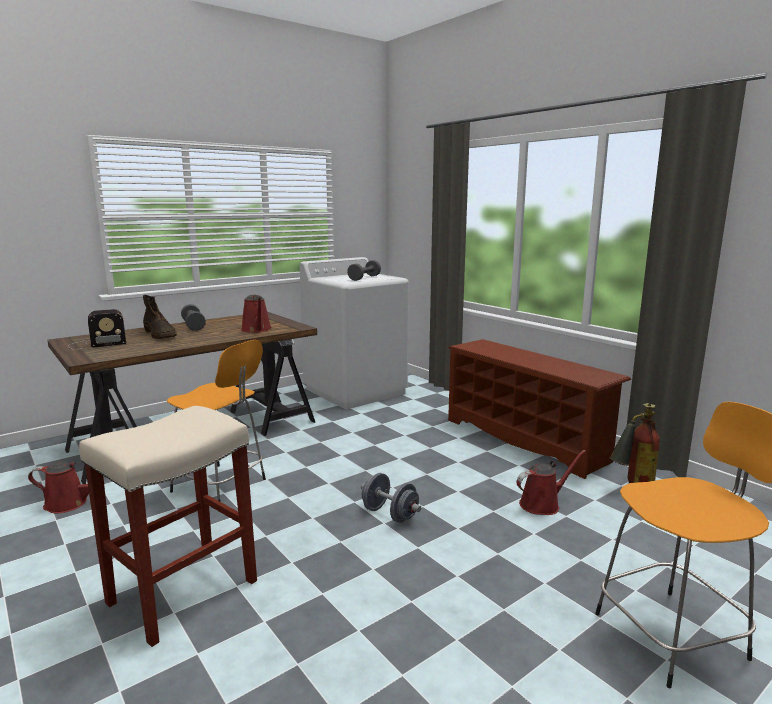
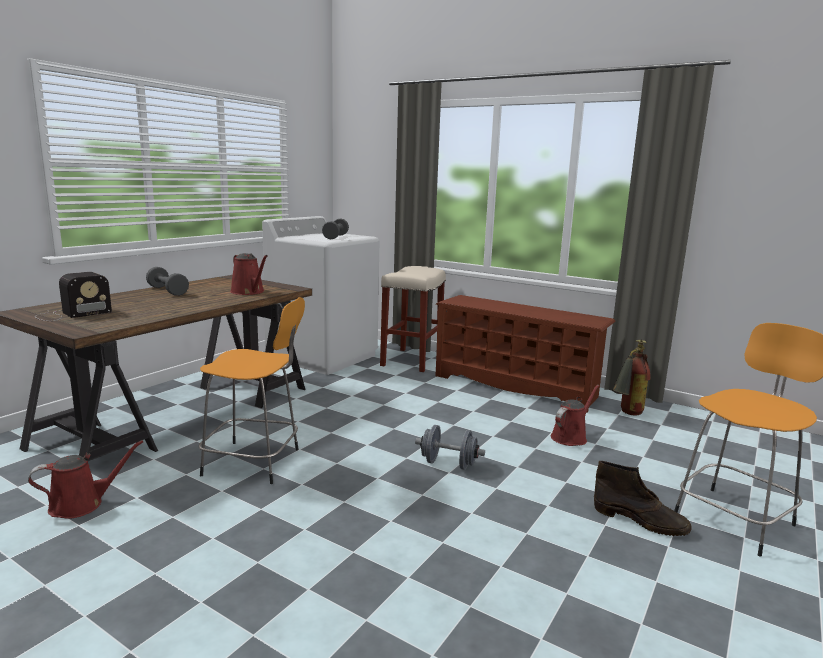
camera: 20 degrees left, 0 degrees up
beige stool [79,406,257,647] -> beige stool moved to [380,266,446,372]
brown boot [143,295,177,339] -> brown boot moved to [594,461,692,536]

